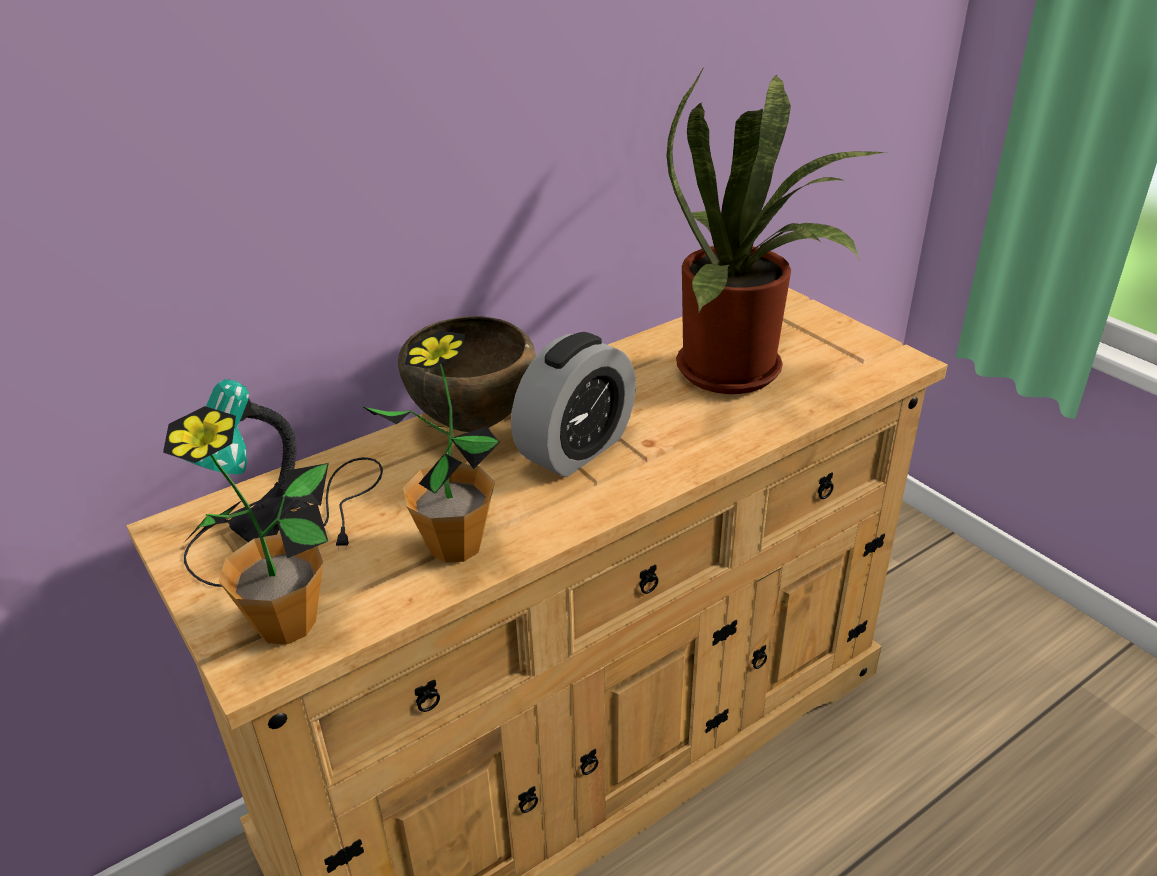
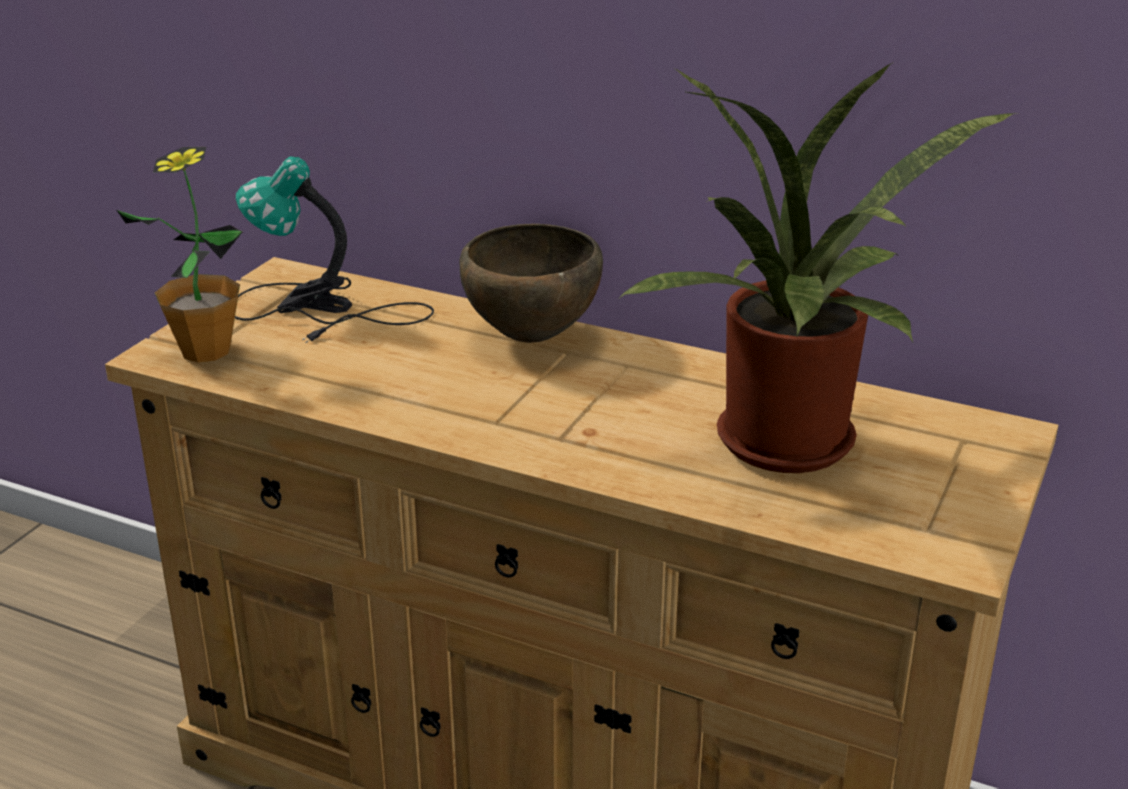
camera: 60 degrees right, 5 degrees down
potted plant [364,331,500,563] -> none
alarm clock [511,332,636,477] -> none

